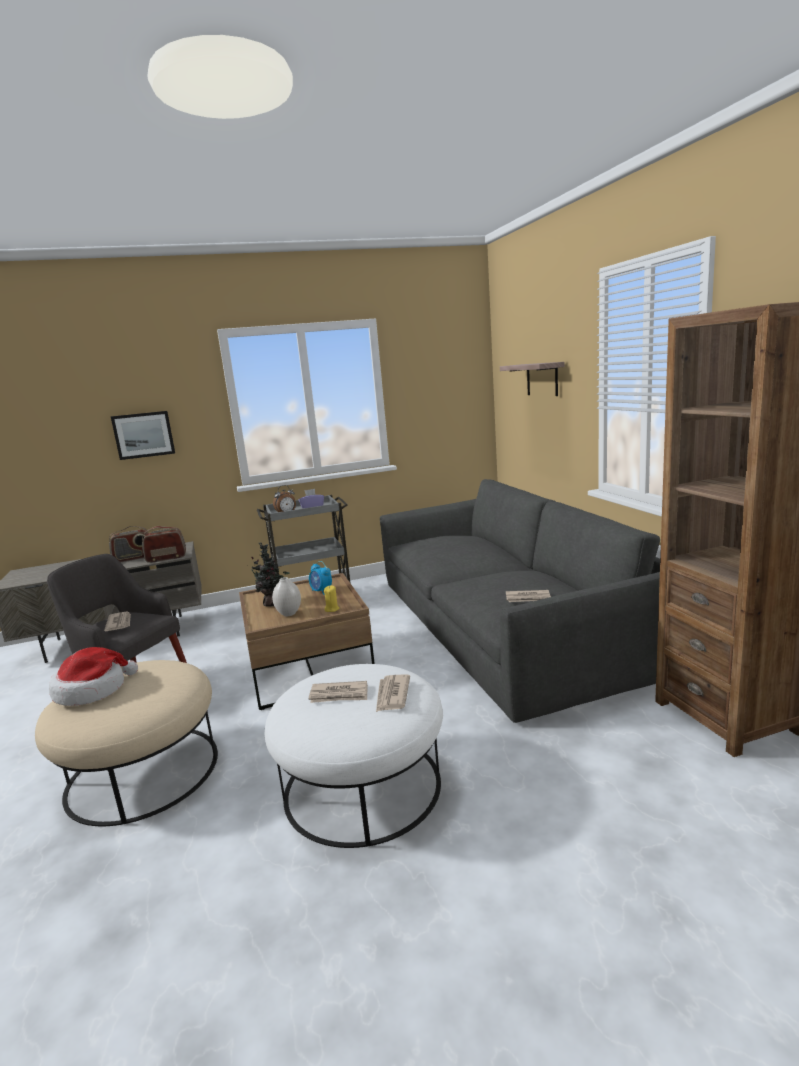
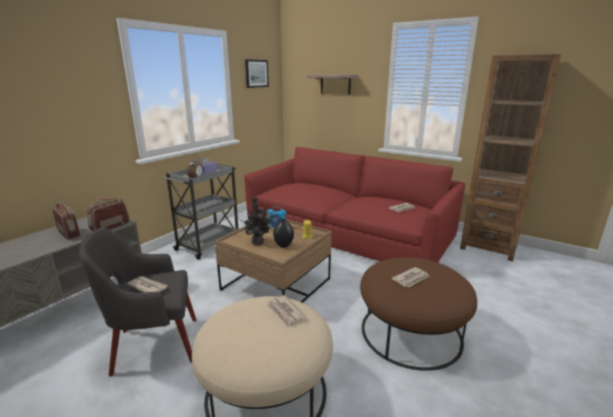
camera: 40 degrees left, 5 degrees up
hat [49,647,138,706] -> none
radio [109,526,147,562] -> radio turned 75 degrees counterclockwise [52,202,81,240]
picture [111,411,175,460] -> picture moved to [245,59,269,88]
white ottoman [265,664,443,848] -> brown ottoman [360,257,477,371]
white vase [272,577,301,616] -> black vase [273,219,294,248]
newspaper [376,675,410,712] -> newspaper moved to [266,295,306,328]
grey sofa [380,479,660,723] -> red sofa [244,147,465,262]

